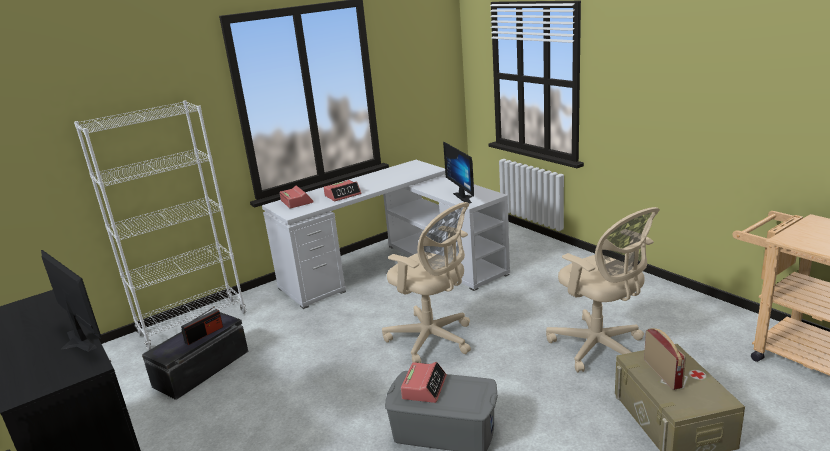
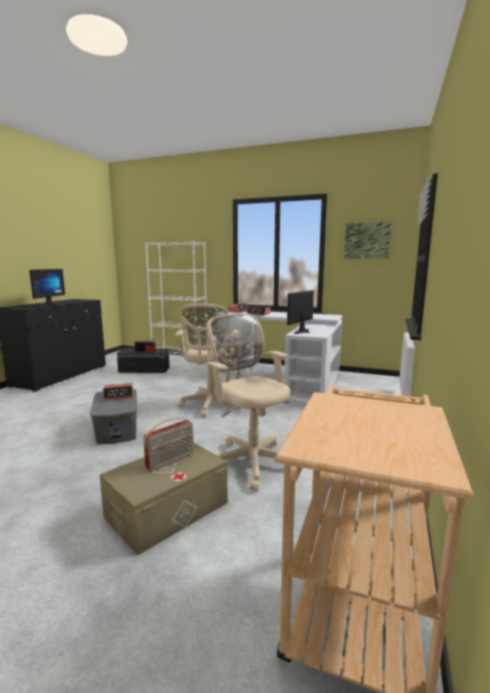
camera: 55 degrees right, 10 degrees down
beige office chair [546,207,660,373] -> beige office chair turned 120 degrees clockwise [204,313,291,491]
none -> picture [344,222,392,259]

